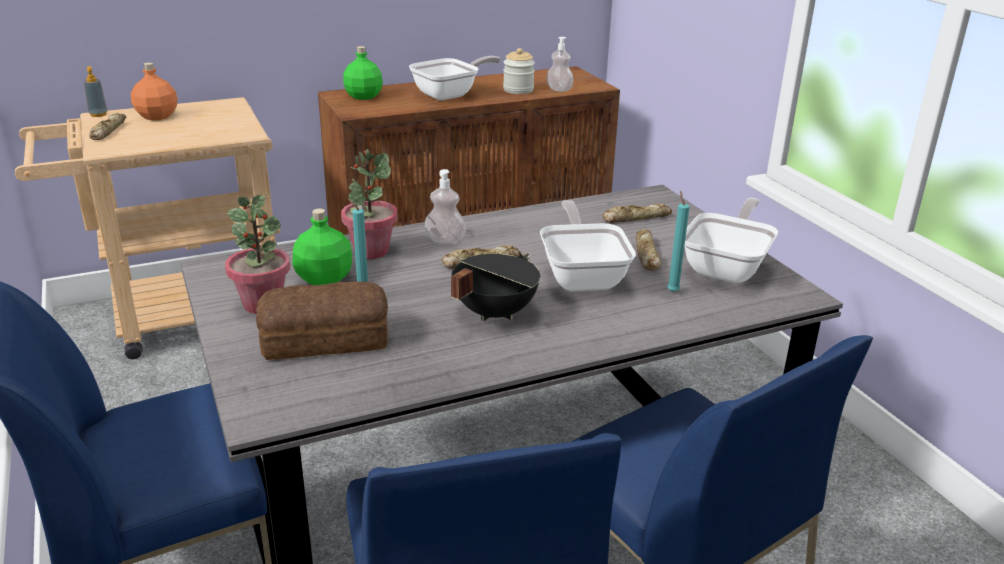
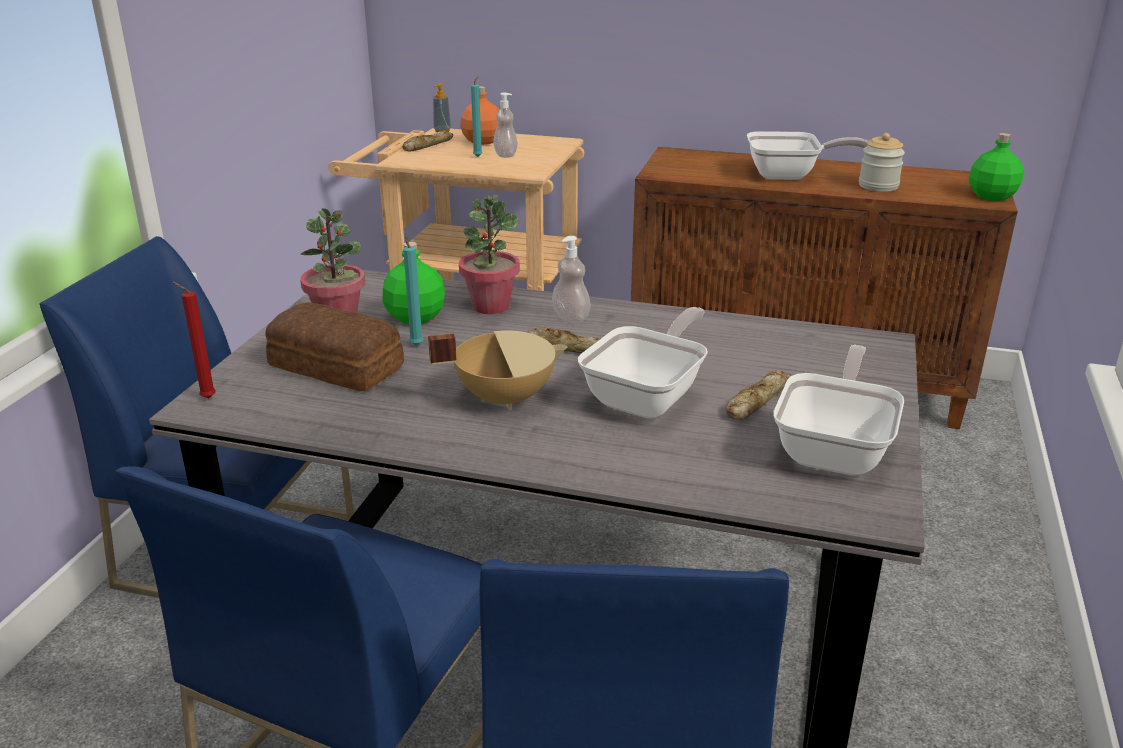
camera: 40 degrees right, 0 degrees up
green bottle [343,46,383,100] -> green bottle moved to [969,133,1024,201]
black cooking pot [451,253,540,321] -> beige cooking pot [428,330,568,410]
soap dispenser [546,37,574,92] -> soap dispenser moved to [493,93,518,158]
bread [602,204,672,223] -> none
turquoise candle [667,191,689,292] -> turquoise candle moved to [471,75,482,157]
frying pan [685,198,778,283] -> frying pan turned 45 degrees counterclockwise [773,345,904,476]
none -> red candle [172,282,216,398]

